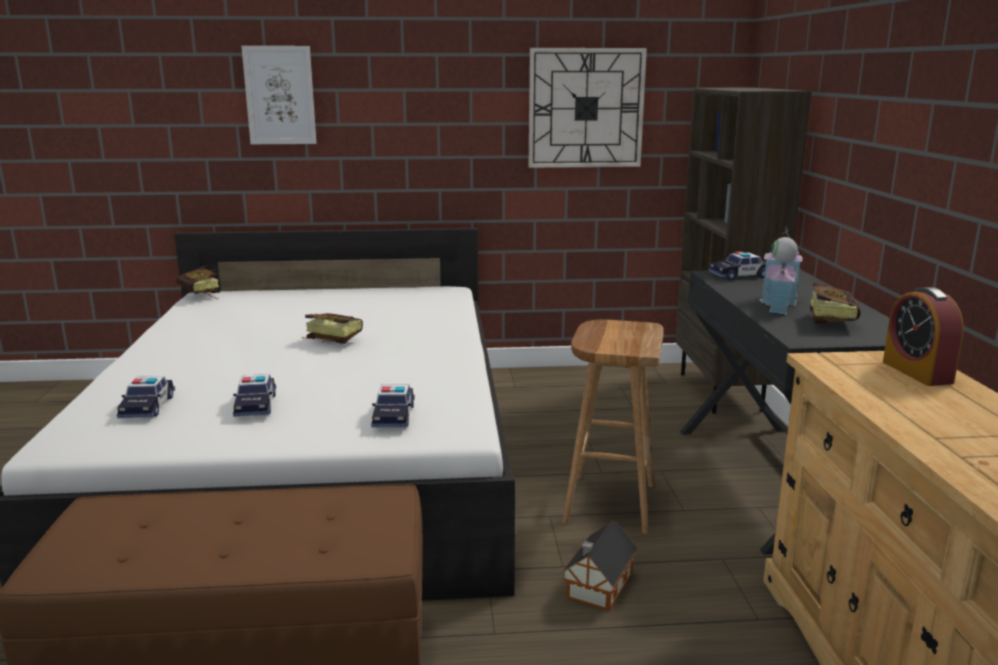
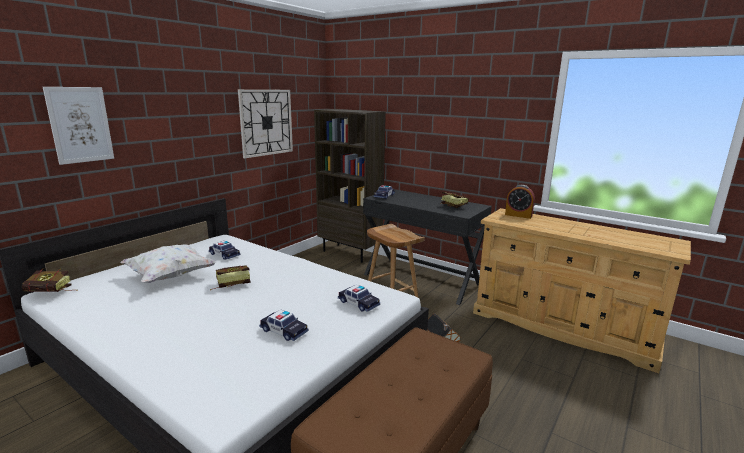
camera: 50 degrees left, 0 degrees up
toy car [117,376,175,418] -> toy car moved to [209,241,240,260]
toy house [759,226,803,315] -> none
none -> white pillow [120,245,216,283]

